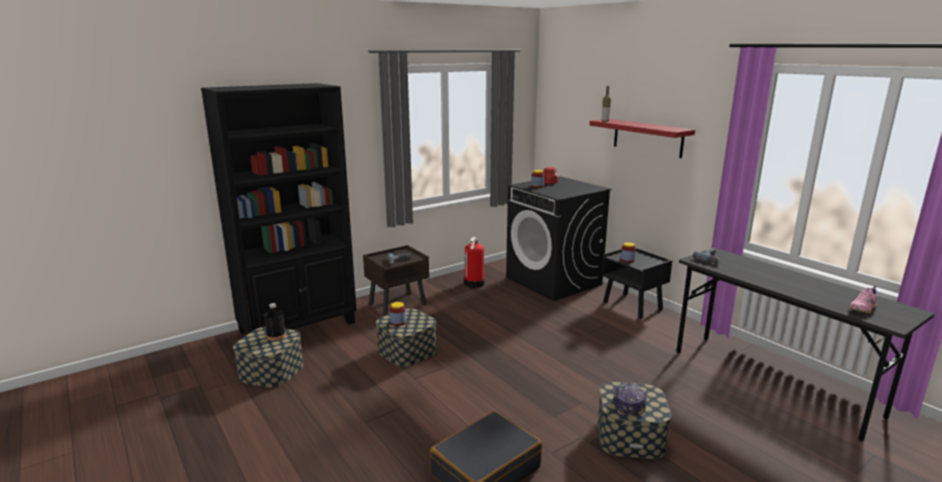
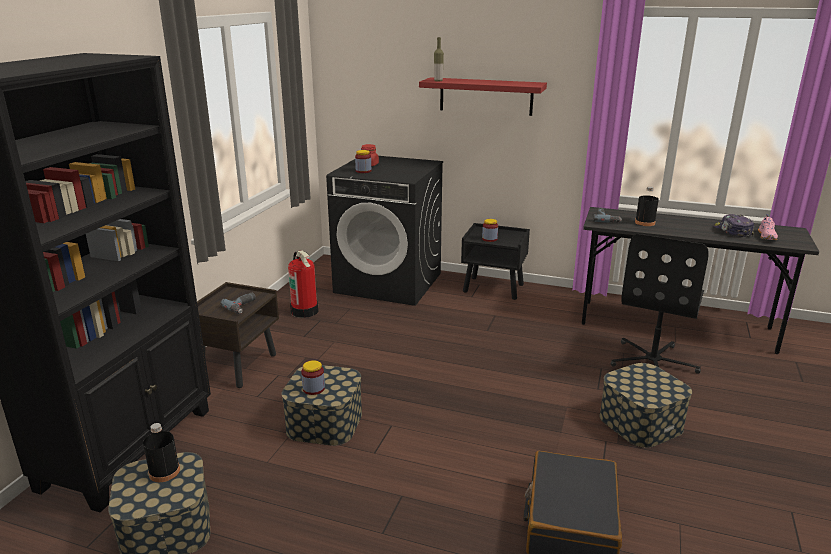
camera: 35 degrees left, 5 degrees up
cap [613,383,647,417] -> cap moved to [713,214,754,237]
none -> black office chair [611,234,709,374]
none -> black bottle [635,186,659,226]

